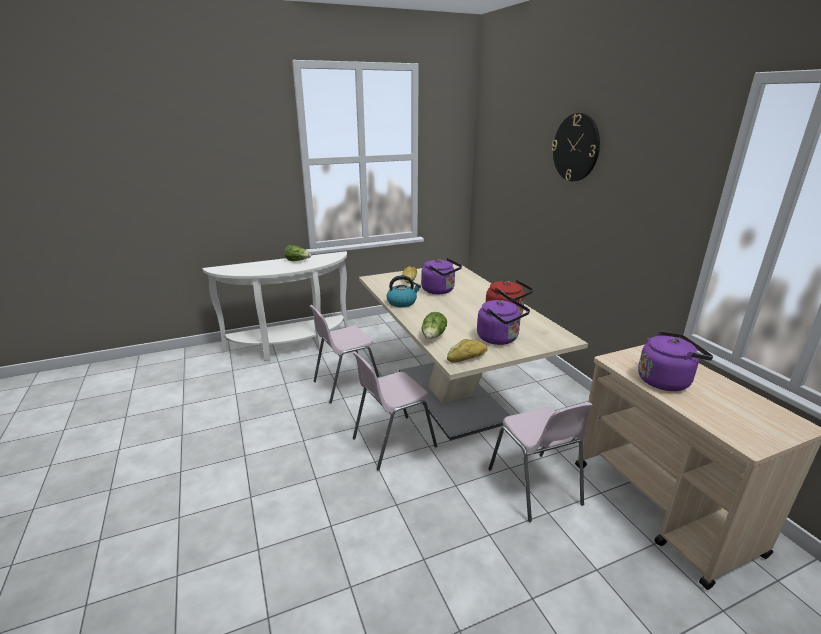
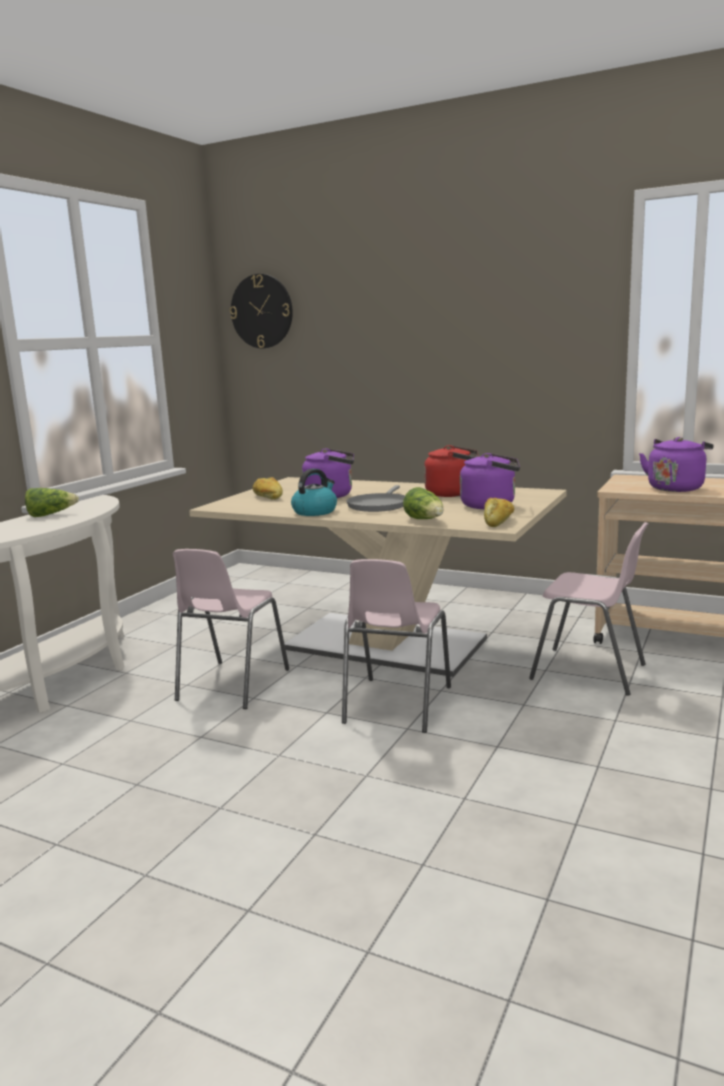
camera: 40 degrees left, 10 degrees down
wall clock [552,113,600,181] -> wall clock moved to [230,274,293,348]
none -> grey frying pan [347,485,405,512]

